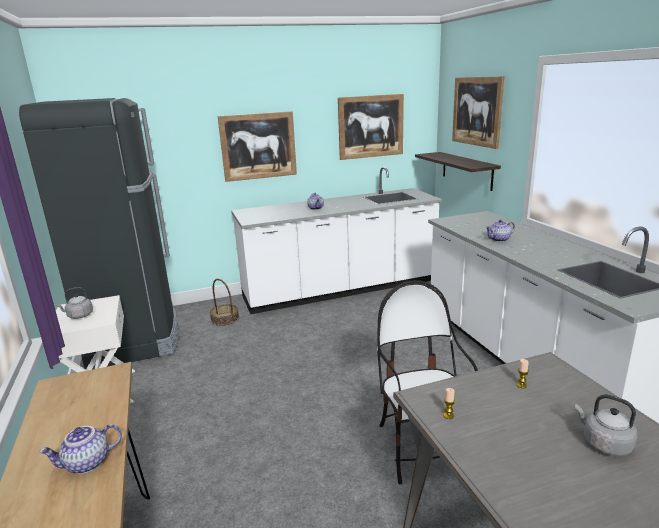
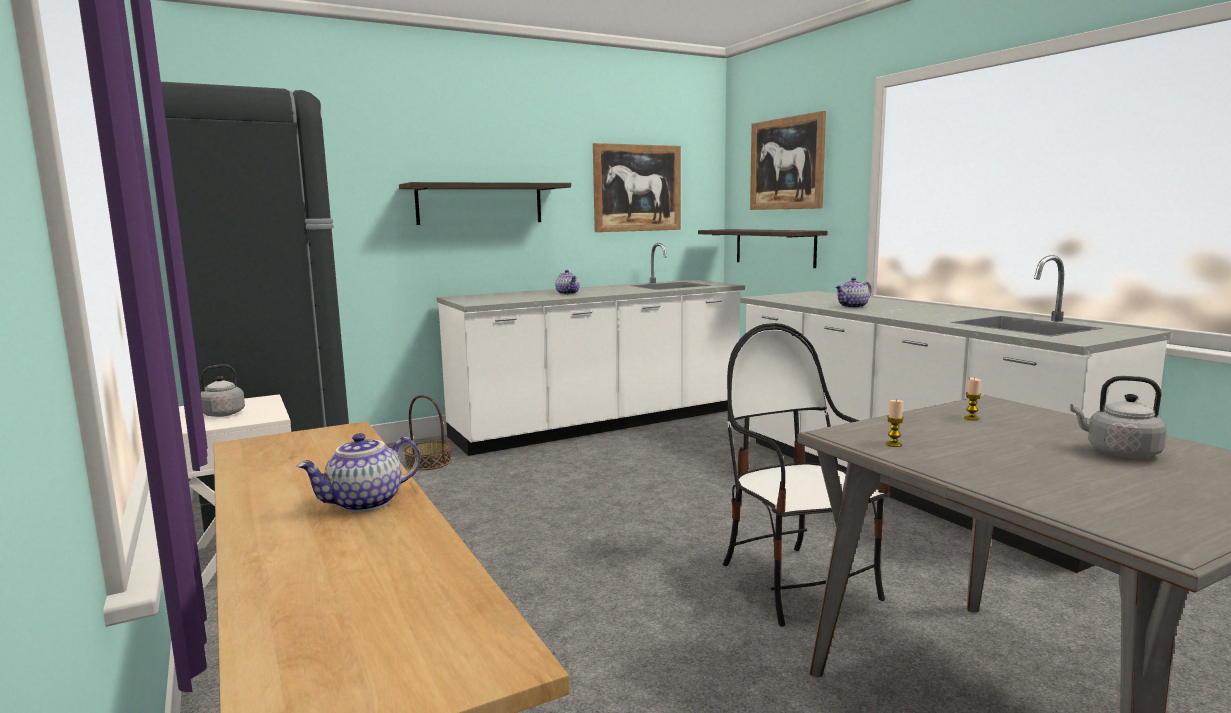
camera: 10 degrees left, 10 degrees down
picture [218,111,297,182] -> shelf [399,182,571,225]

